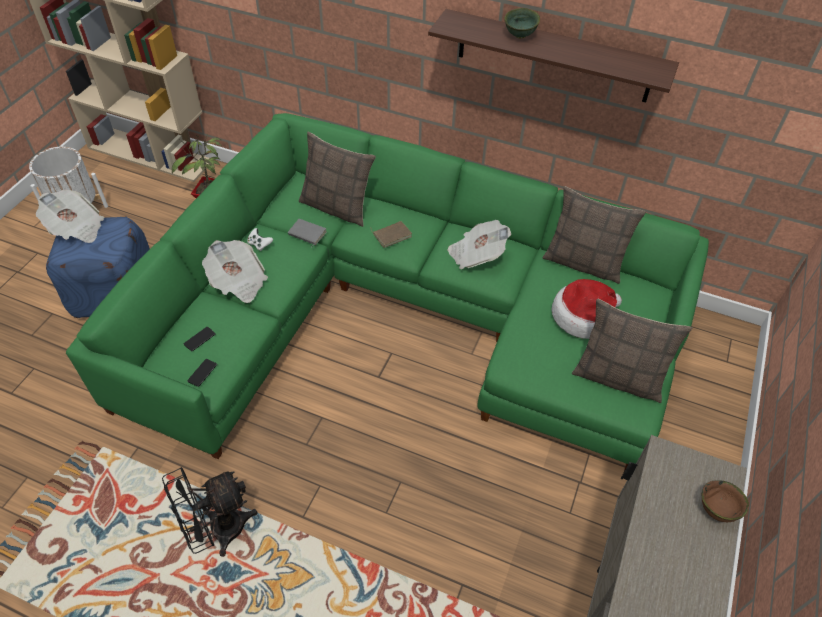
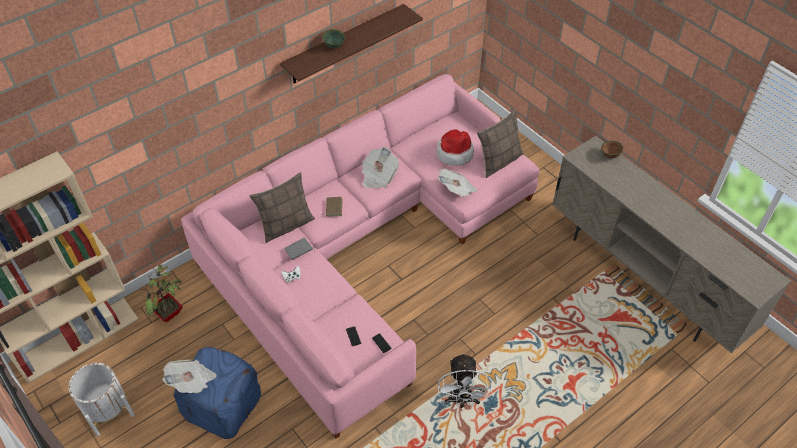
camera: 60 degrees left, 0 degrees up
green sofa [66,113,709,471] -> pink sofa [181,74,540,439]
black fan [162,467,258,557] -> white fan [438,352,492,408]
newspaper [202,240,268,303] -> newspaper moved to [437,169,478,197]
pillow [543,186,646,284] -> none

